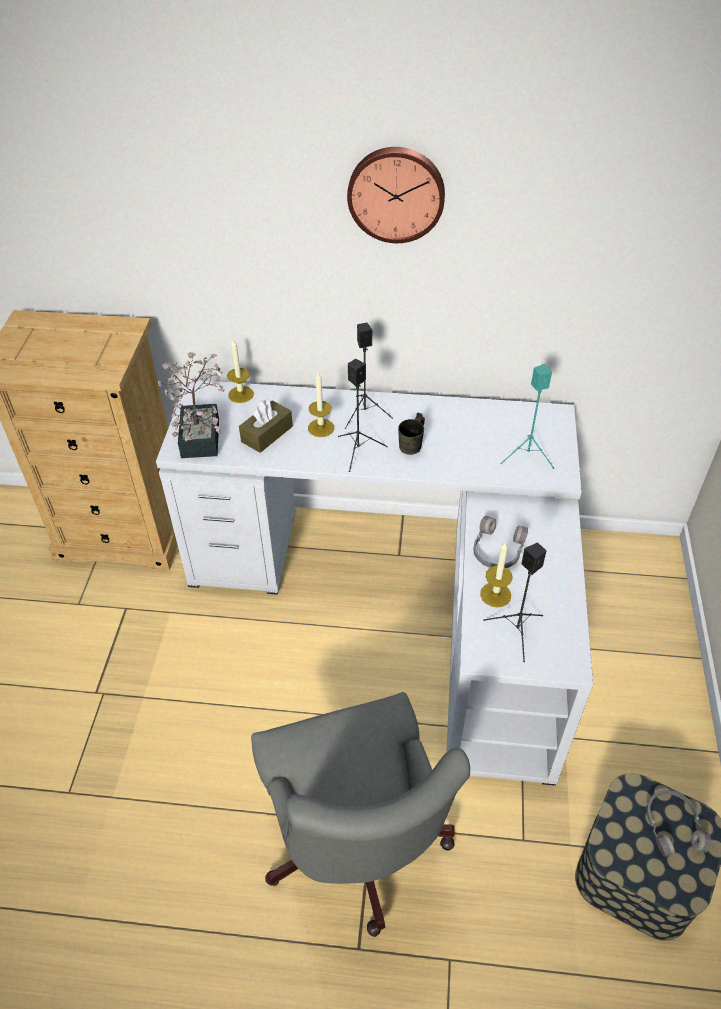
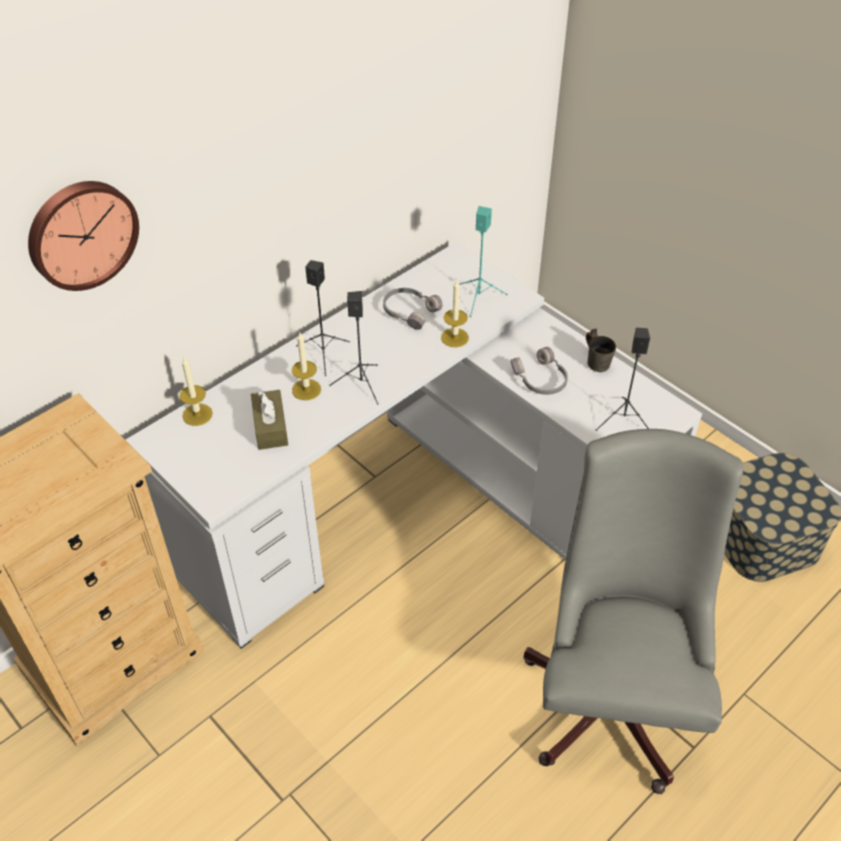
camera: 50 degrees left, 0 degrees up
potted plant [158,352,225,458] -> none
grey office chair [251,692,470,937] -> grey office chair turned 105 degrees counterclockwise [523,429,744,794]
wall clock [347,147,445,243] -> wall clock moved to [28,181,139,291]
grey mug [398,412,425,455] -> grey mug moved to [586,329,616,372]
candle [480,542,513,607] -> candle moved to [441,281,469,347]
grey headphones [647,790,711,857] -> grey headphones moved to [383,288,443,330]

